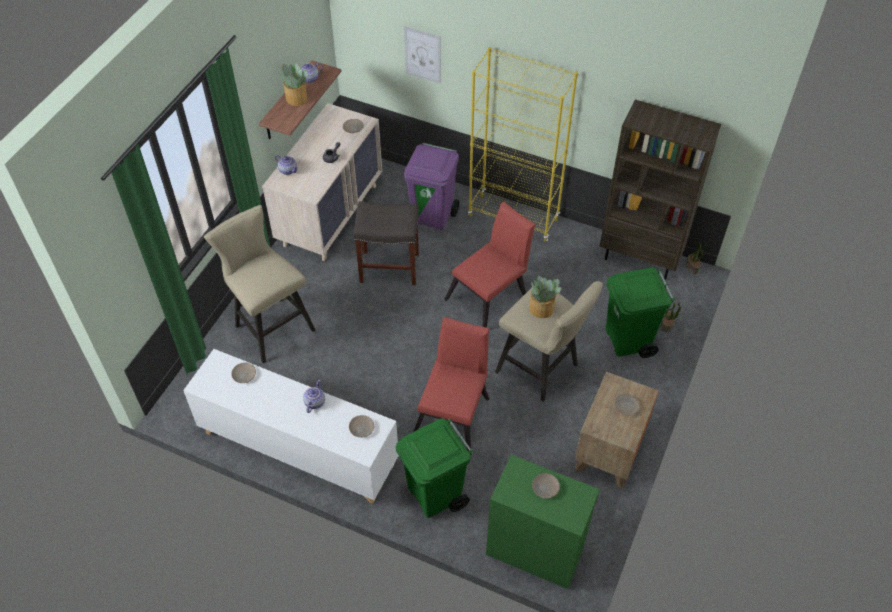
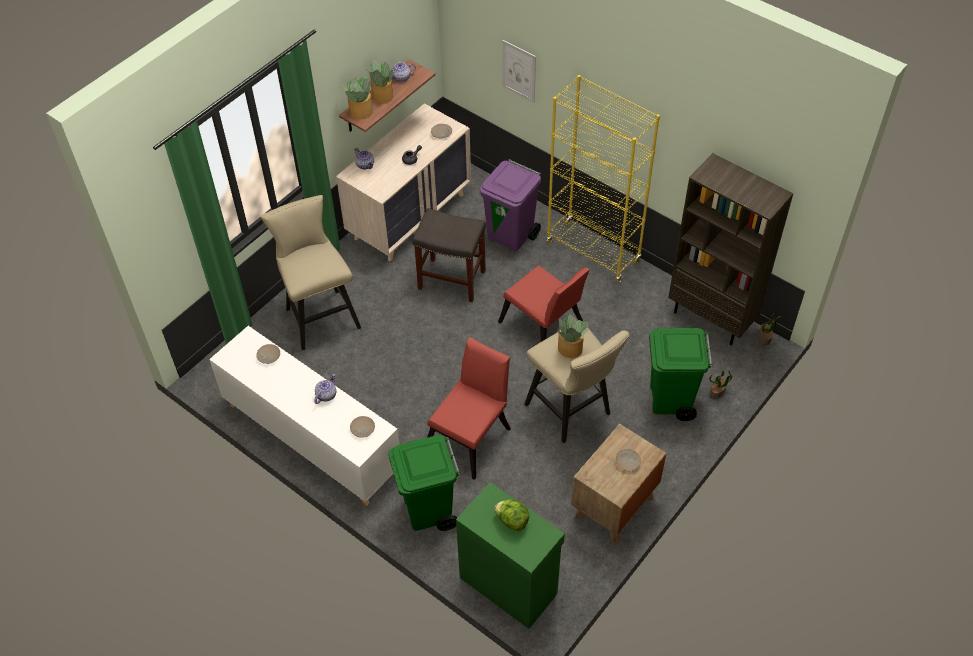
camera: 15 degrees right, 0 degrees up
red chair [444,201,535,328] -> red chair turned 75 degrees clockwise [498,265,590,342]
beige plate [532,473,560,499] -> lettuce [495,499,529,531]
none -> potted plant [341,76,373,120]

